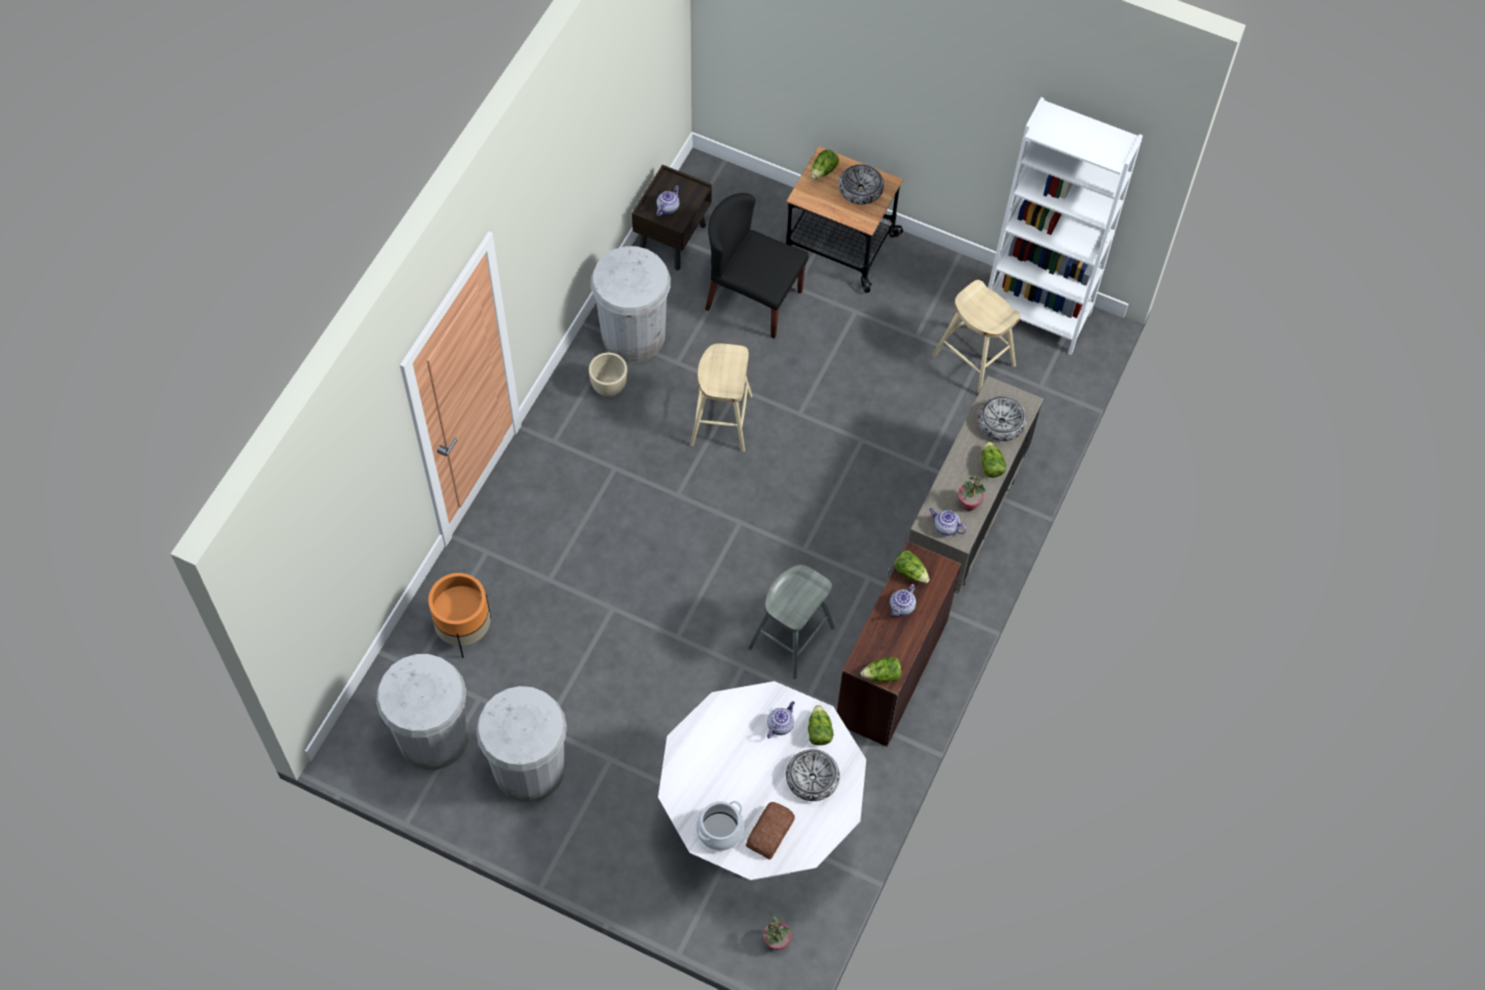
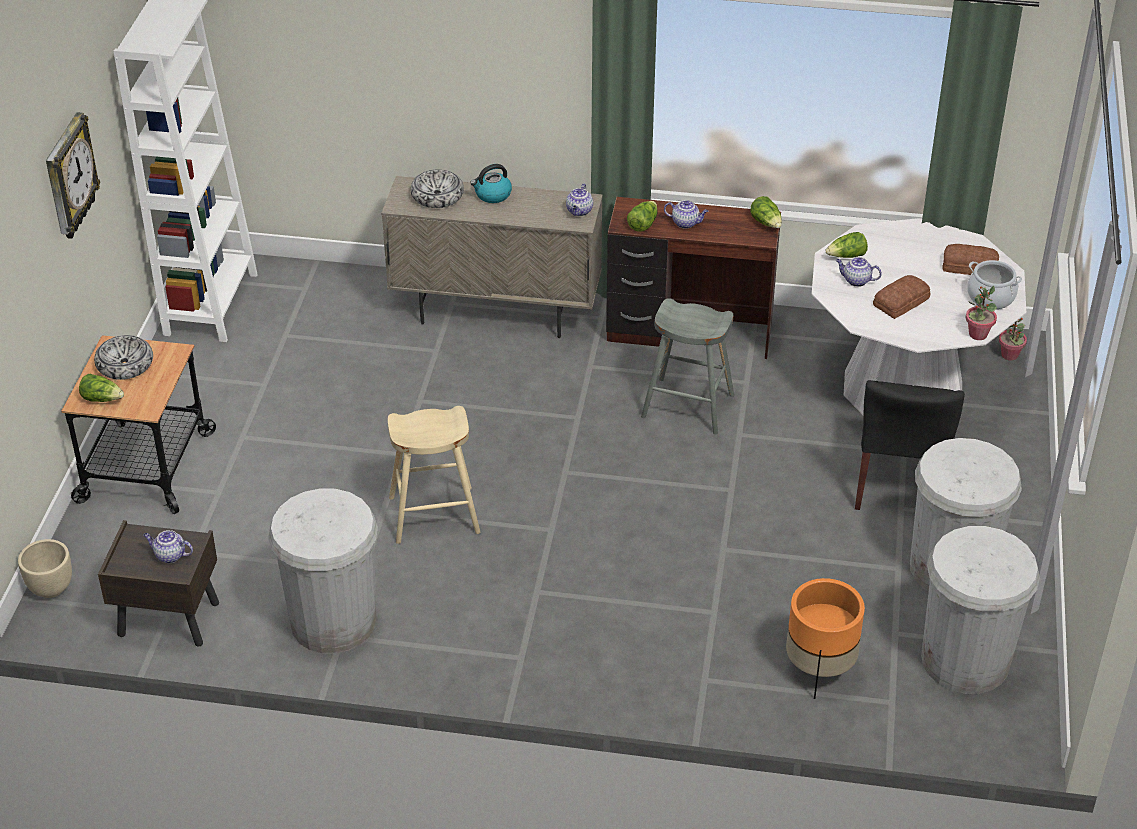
camera: 105 degrees left, 20 degrees down
beige planter [589,353,627,396] -> beige planter moved to [18,539,72,598]
black chair [705,193,809,339] -> black chair moved to [855,380,965,510]
bowl [786,749,840,801] -> none
beige stool [932,280,1020,393] -> none
potted plant [958,476,986,511] -> potted plant moved to [966,286,997,340]
lettuce [981,441,1006,478] -> kettle [470,164,512,203]
none -> wall clock [46,112,100,239]
none -> bread [873,275,930,319]

